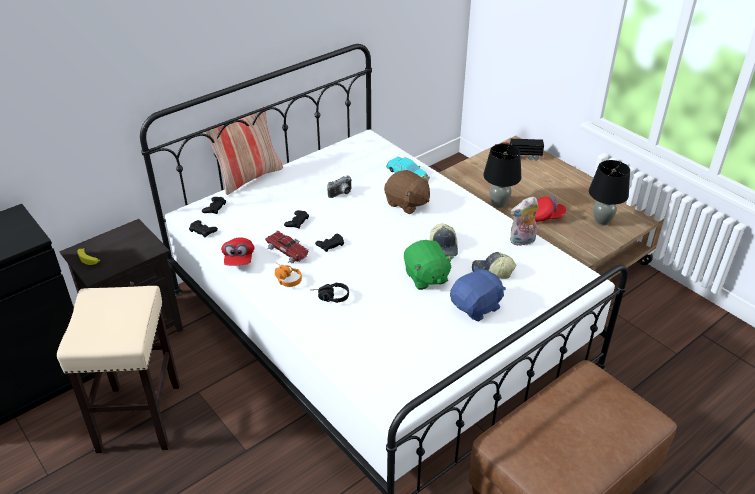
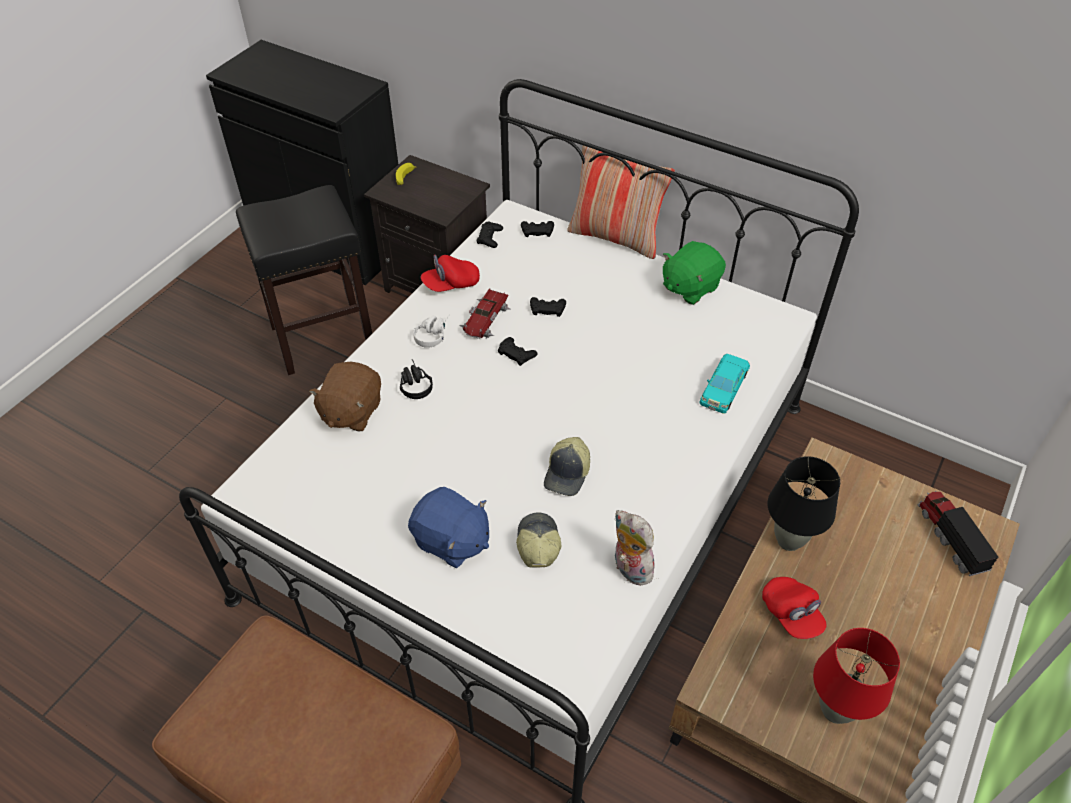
camera: 70 degrees right, 10 degrees up
beige stool [57,286,180,453] -> black stool [236,185,372,375]
orange headphones [275,263,302,287] -> white headphones [413,314,450,348]
camera [327,175,352,198] -> none
brown plush toy [384,170,430,214] -> brown plush toy moved to [309,362,381,432]
green plush toy [404,240,454,290] -> green plush toy moved to [663,241,726,305]
cap [430,224,458,257] -> cap turned 45 degrees counterclockwise [544,437,590,496]
black table lamp [589,160,630,226] -> red table lamp [813,628,900,724]

